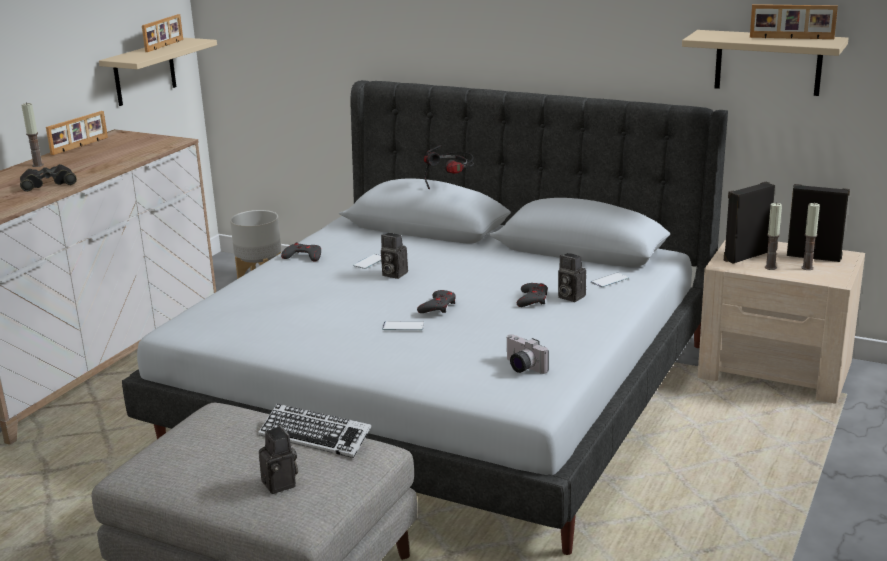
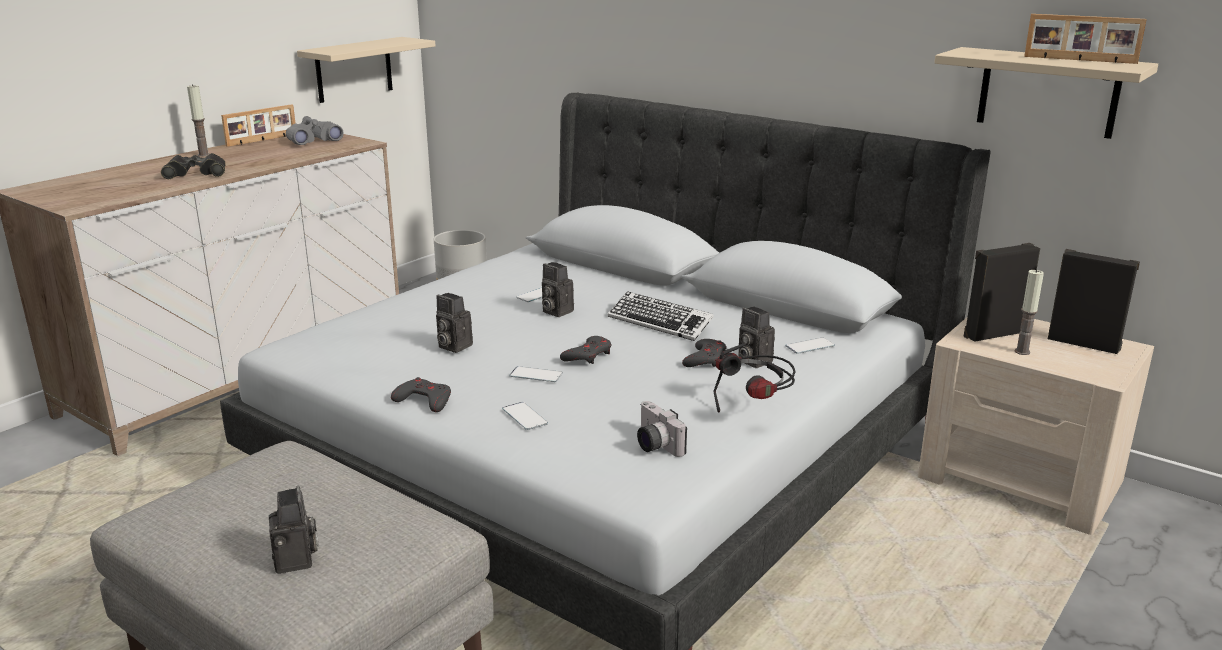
camera: 10 degrees right, 0 degrees up
picture frame [142,14,183,52] -> none
keyboard [258,403,371,458] -> keyboard moved to [608,291,714,341]
grey game controller [281,242,321,261] -> grey game controller moved to [391,377,451,412]
headphones [424,145,474,189] -> headphones moved to [714,343,795,412]
candle [801,203,820,270] -> none
none -> grey binoculars [286,116,344,145]
none -> camera [436,293,473,353]
none -> phone [502,402,548,430]

